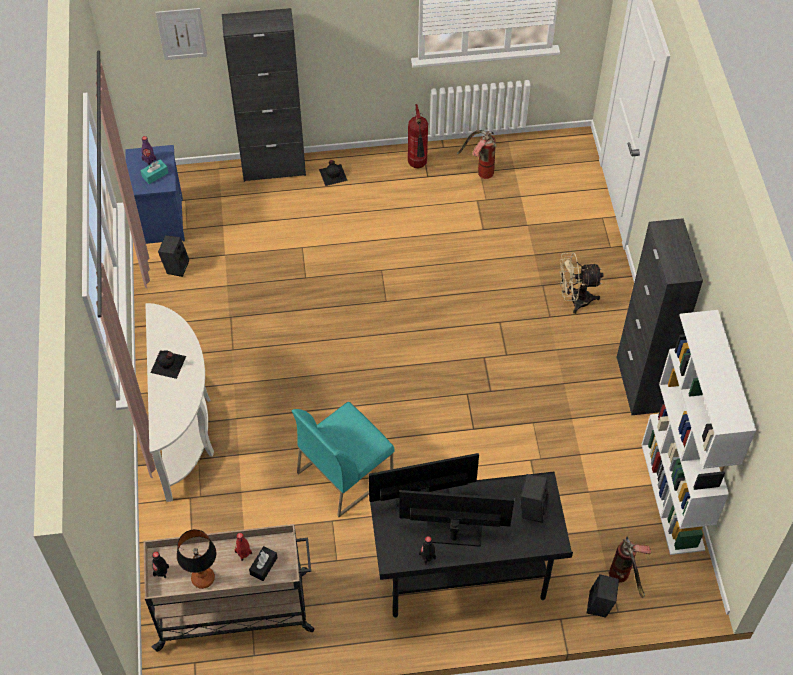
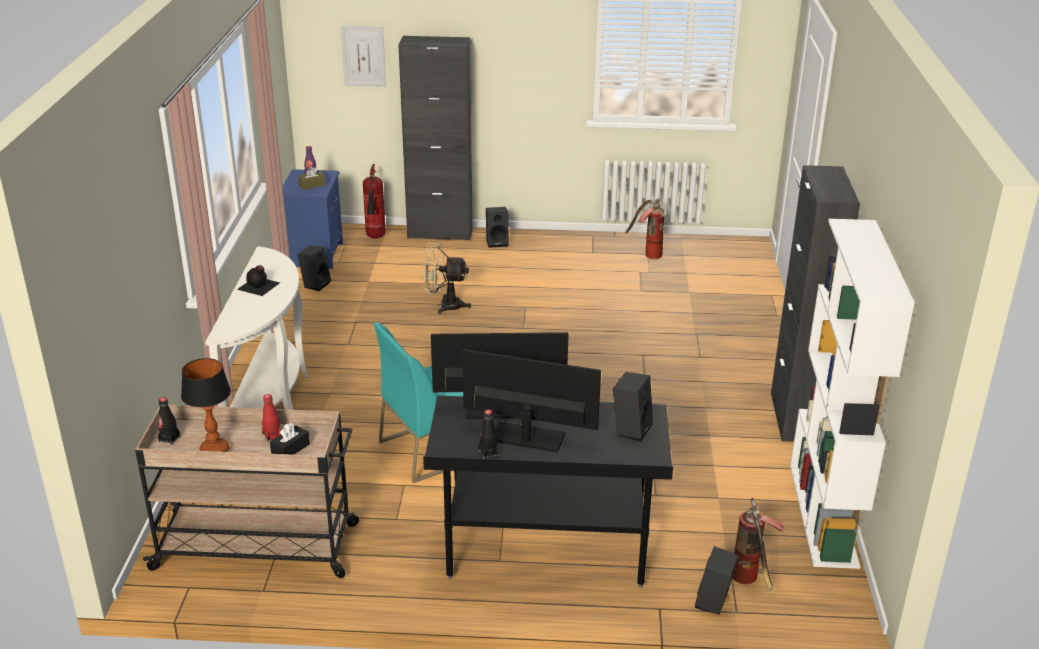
camera: 10 degrees right, 25 degrees down
turquoise tissue box [141,159,168,184] -> brown tissue box [298,167,326,190]
black bottle [319,160,348,186] -> black speaker [486,207,509,248]
fire extinguisher [408,104,428,168] -> fire extinguisher moved to [363,164,386,238]
beige fan [559,252,604,314] -> beige fan moved to [422,243,471,314]

